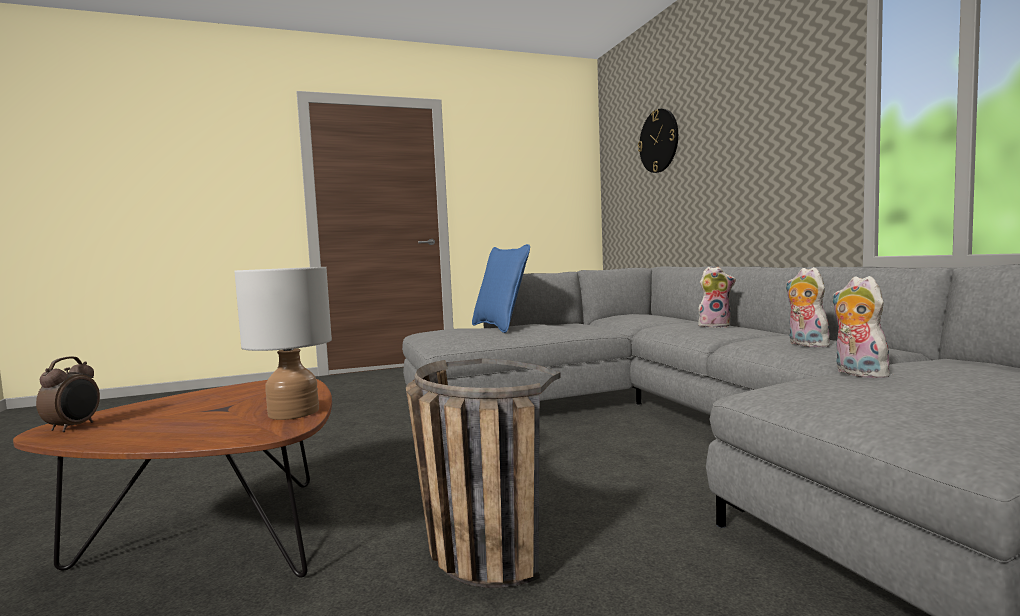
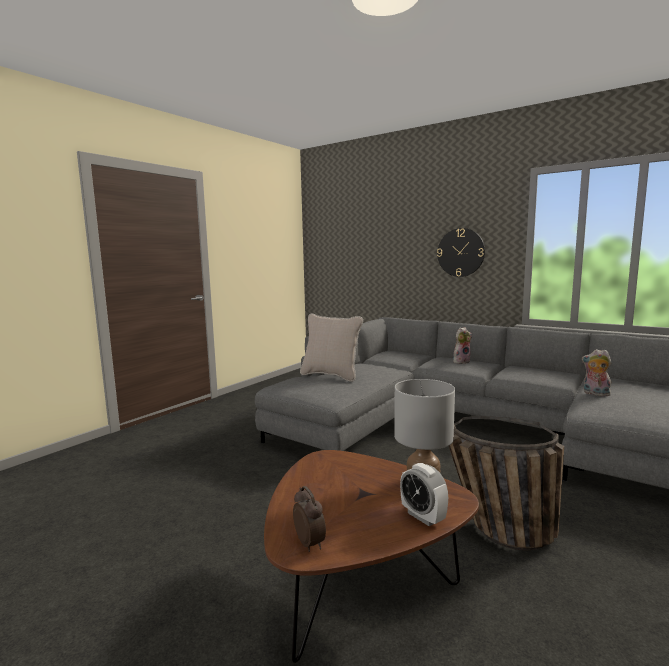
camera: 35 degrees left, 5 degrees up
blue pillow [472,244,530,333] -> beige pillow [300,314,363,382]
wall clock [638,109,678,173] -> wall clock moved to [437,228,485,277]
plush toy [786,267,834,347] -> none
none -> alarm clock [400,463,448,526]

